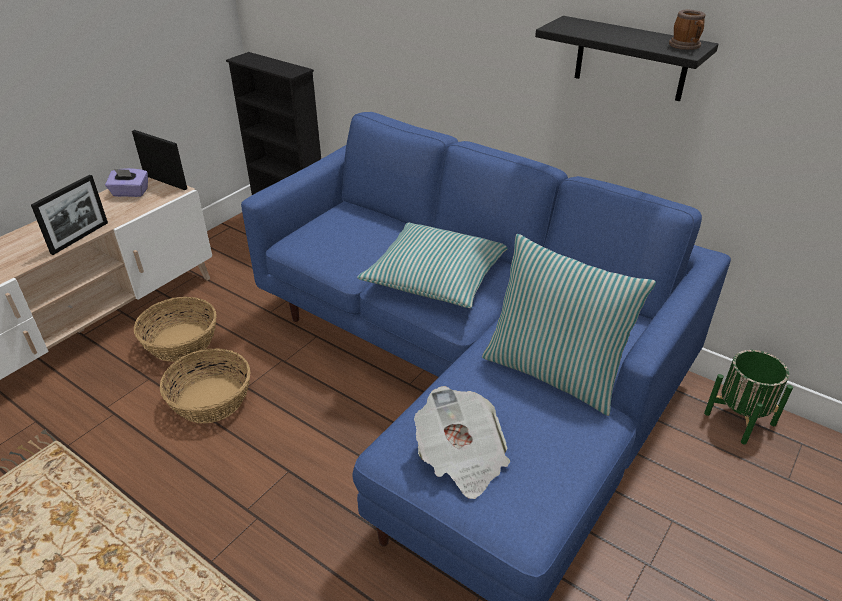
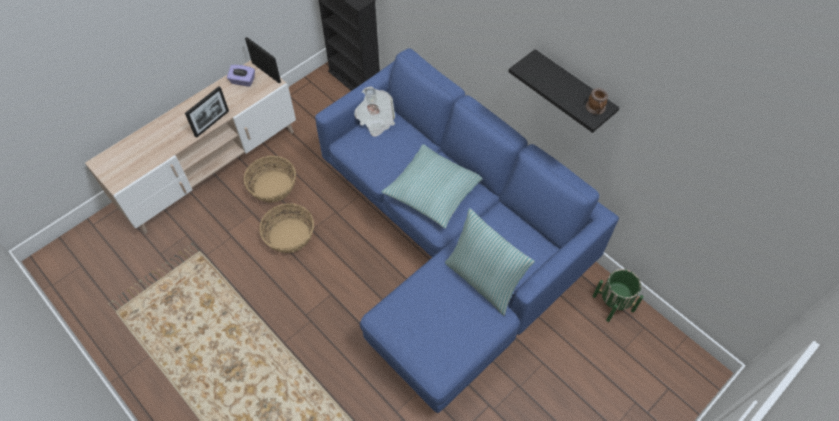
camera: 10 degrees right, 20 degrees up
newspaper [414,386,510,499] -> newspaper moved to [354,87,395,137]

